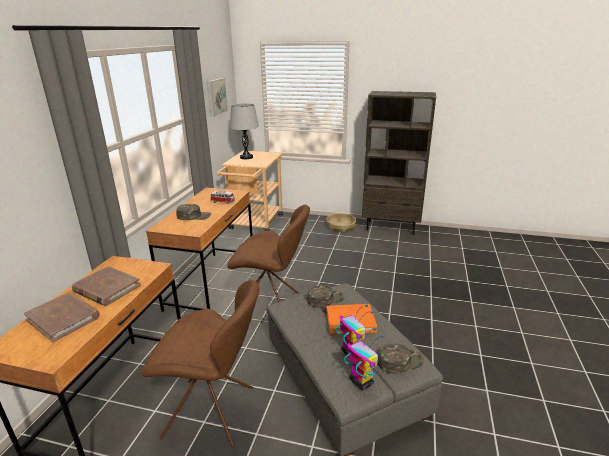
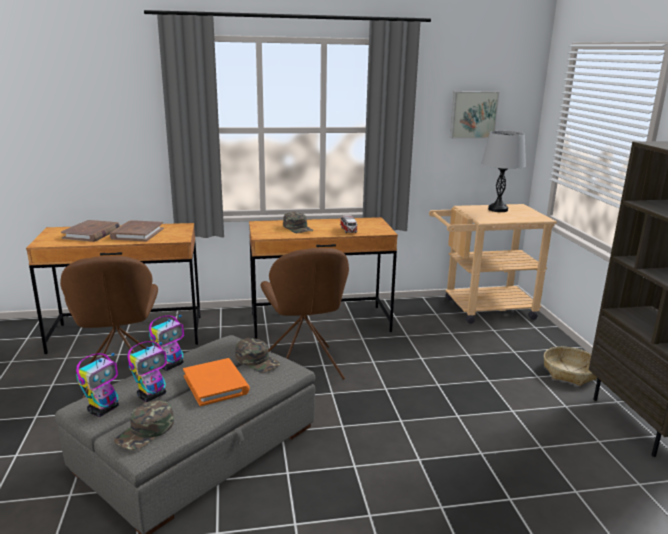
camera: 65 degrees right, 5 degrees down
green cap [378,344,424,374] -> green cap turned 75 degrees clockwise [114,400,174,450]
none -> toy robot [149,314,184,371]

